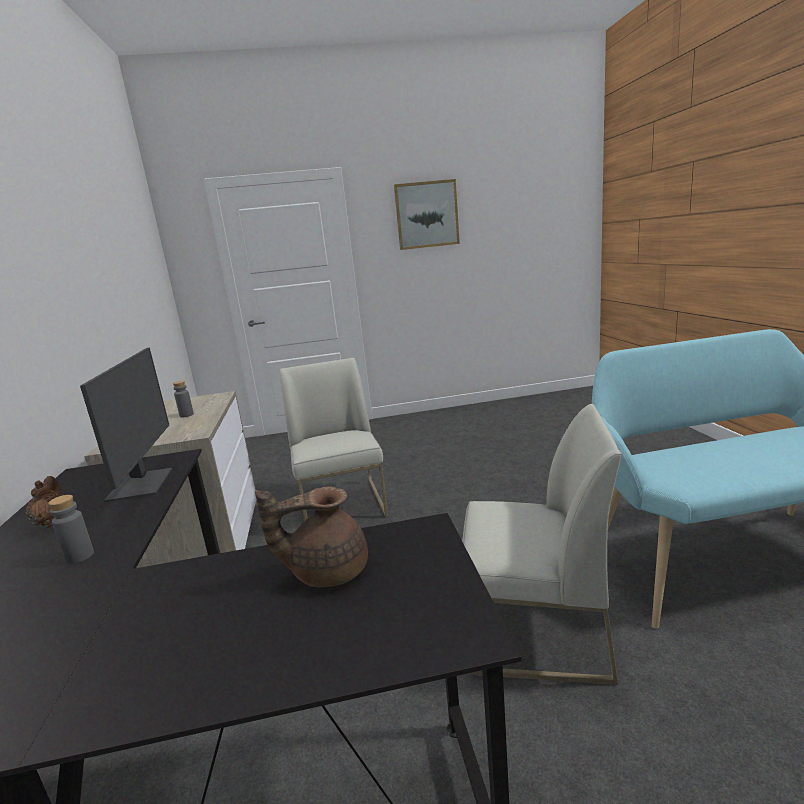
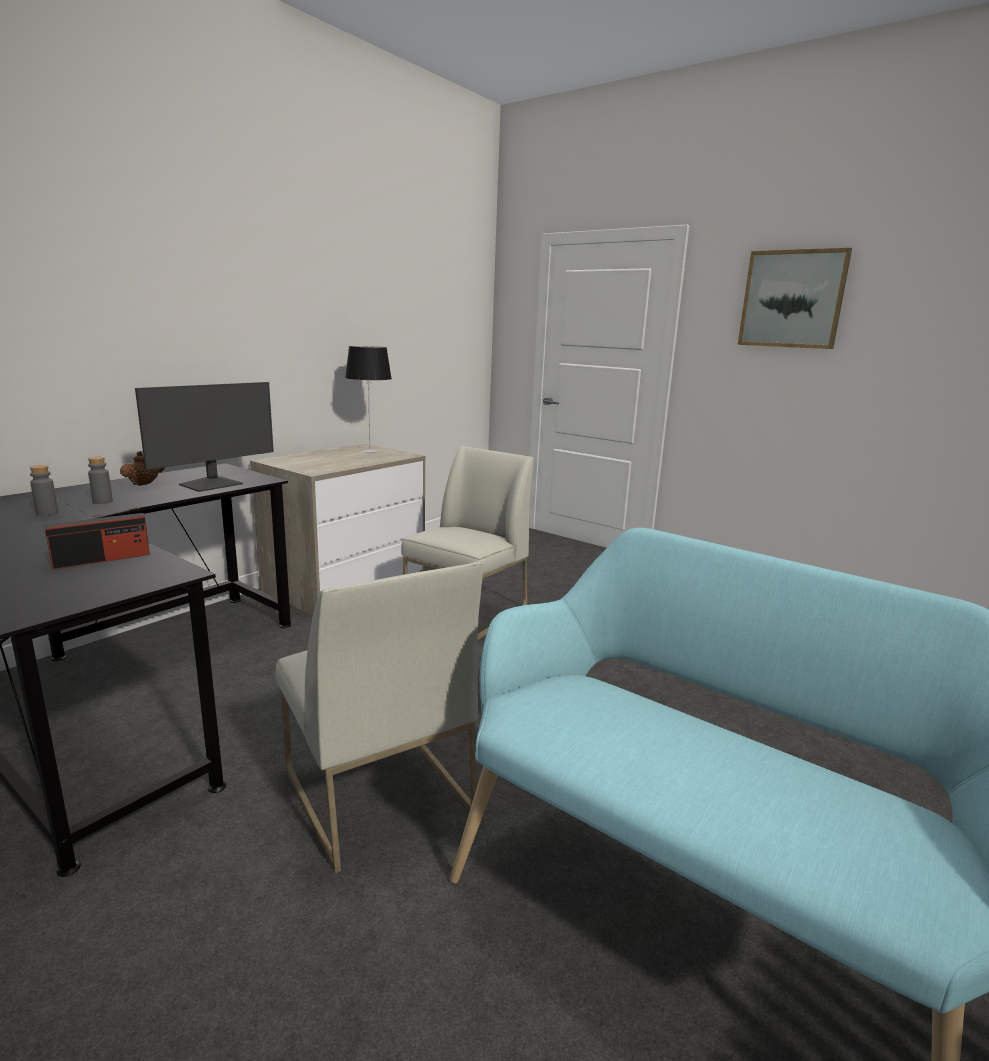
camera: 45 degrees right, 0 degrees up
grey bottle [173,381,194,417] -> grey bottle moved to [30,465,58,516]
brown teapot [255,486,368,587] -> radio [44,507,150,570]
none -> table lamp [345,346,392,453]

